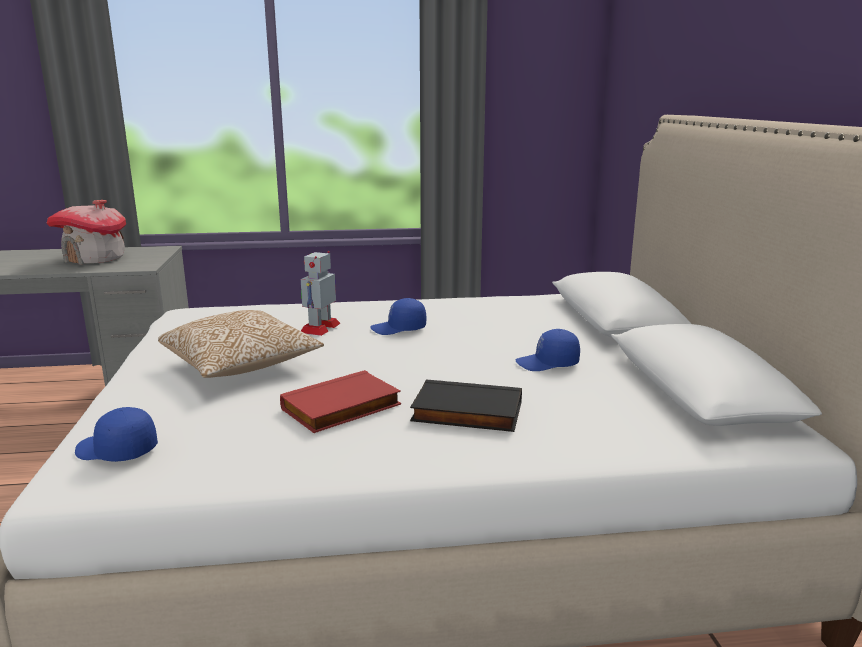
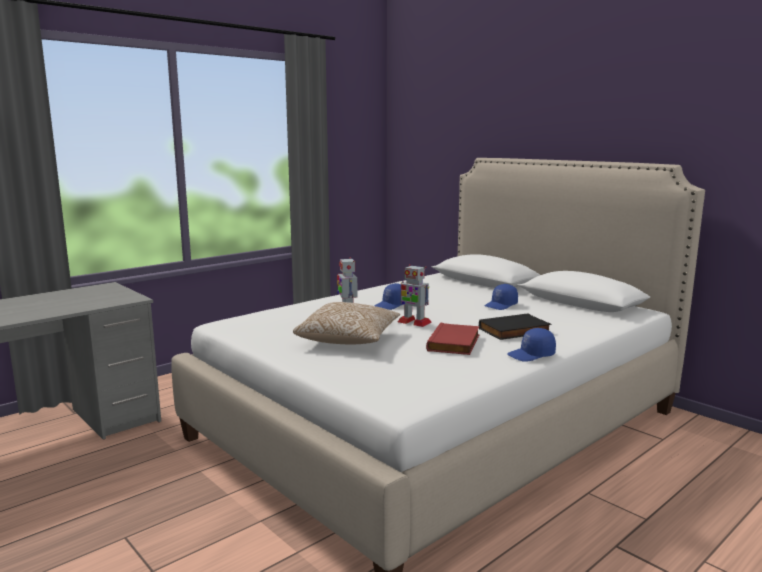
camera: 35 degrees left, 5 degrees down
toy house [47,200,126,265] -> none
blue cap [75,407,158,462] -> blue cap moved to [507,328,556,362]
none -> toy robot [398,264,432,327]

